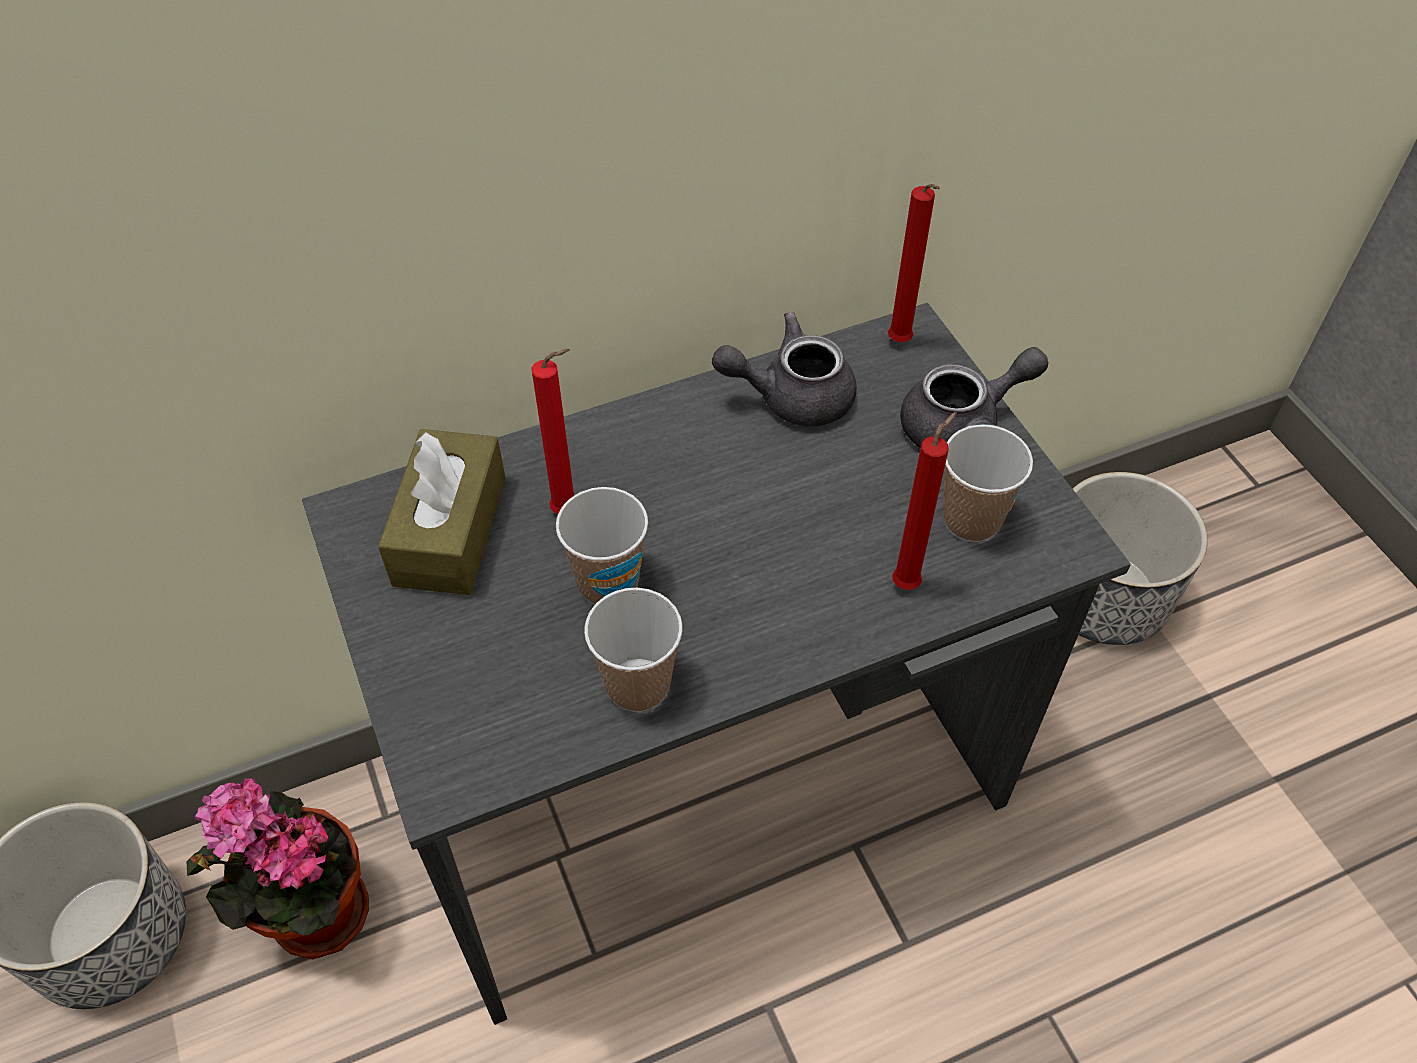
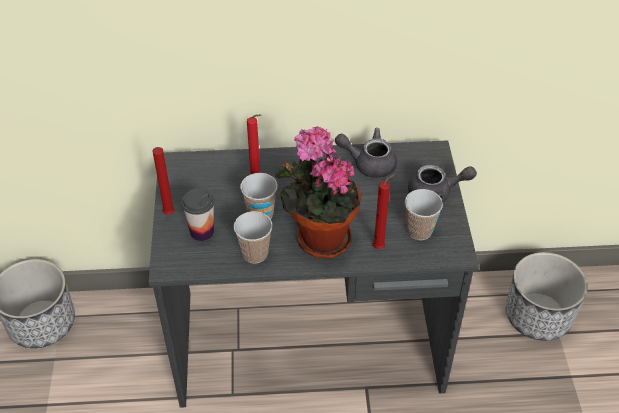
camera: 20 degrees right, 5 degrees down
potted plant [187,778,369,959] -> potted plant moved to [275,126,361,258]
brown tissue box [378,429,506,595] -> none
red candle [888,184,940,342] -> red candle moved to [152,147,175,215]
none -> cup [182,188,214,241]

